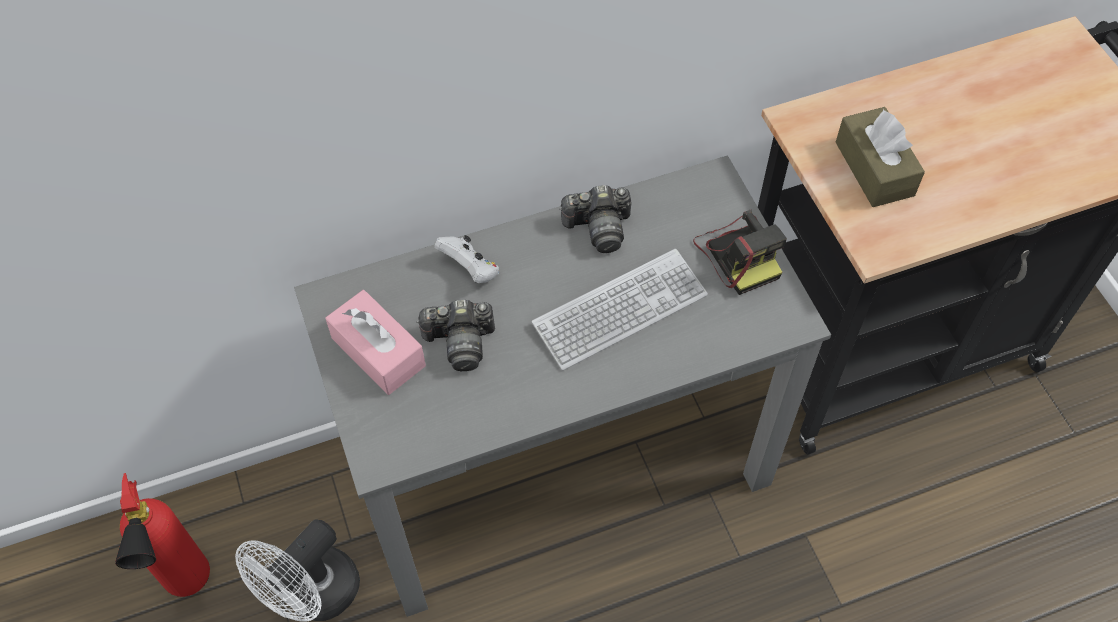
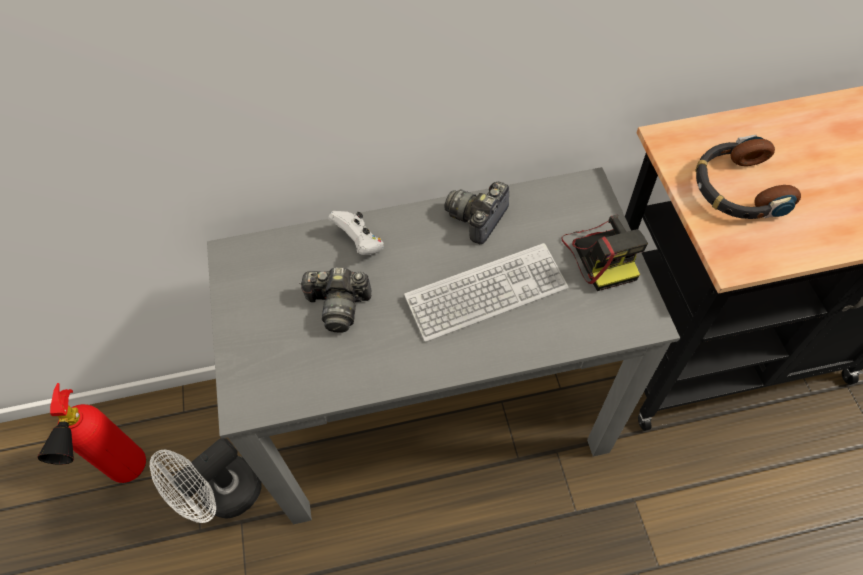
camera: 10 degrees right, 0 degrees up
pink tissue box [325,290,426,395] -> none
camera [559,185,631,253] -> camera turned 120 degrees clockwise [444,182,509,244]
brown tissue box [836,107,925,207] -> headphones [695,135,801,219]

